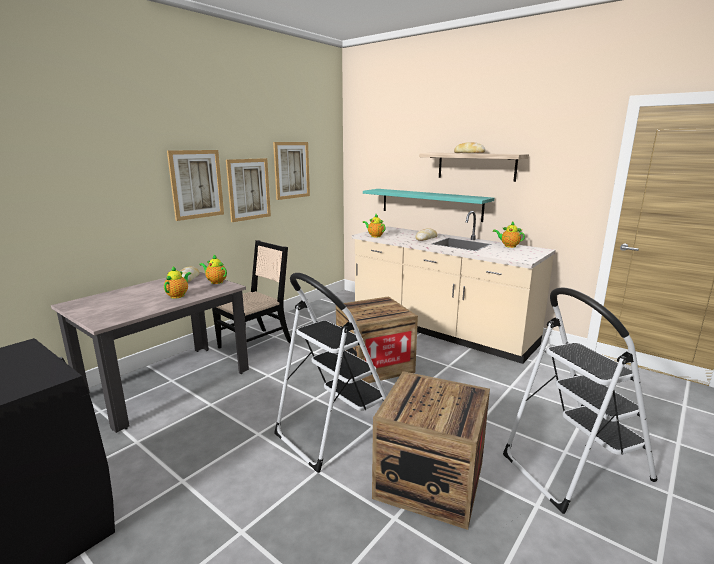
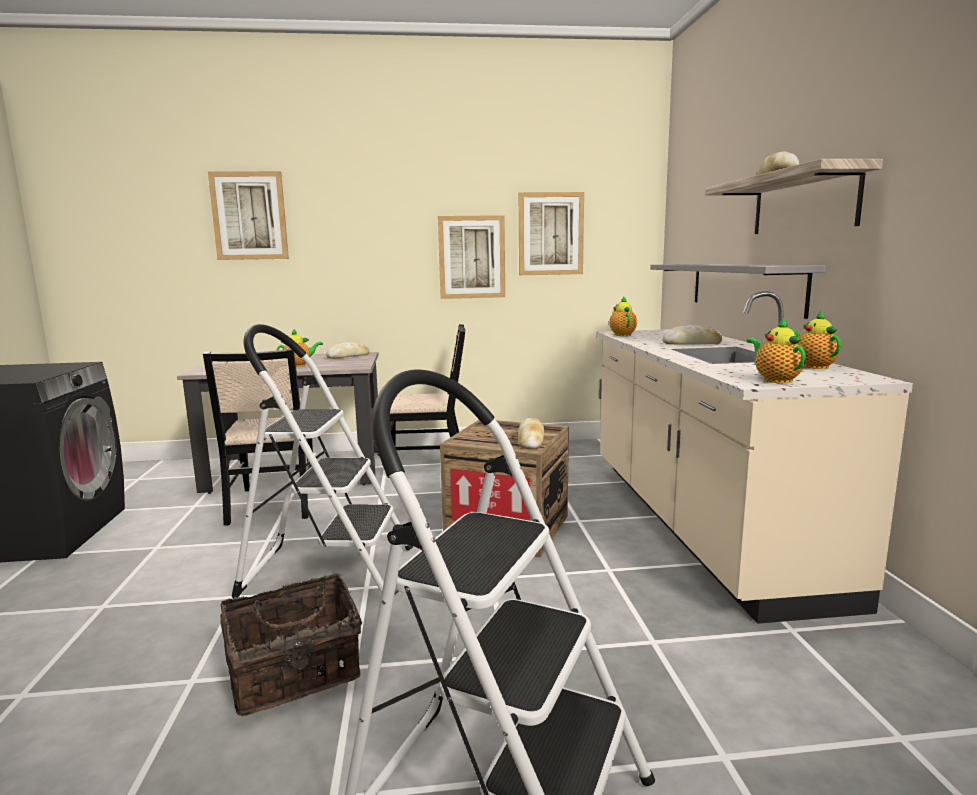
camera: 45 degrees right, 5 degrees down
picture [167,150,224,221] -> picture moved to [208,171,289,260]
teapot [199,255,227,284] -> teapot moved to [747,317,806,383]
turquoise shelf [363,189,494,222] -> grey shelf [650,264,826,319]
crate [372,371,490,530] -> basket [220,573,362,716]
none -> chair [203,348,313,526]
none -> bread [518,418,544,449]

